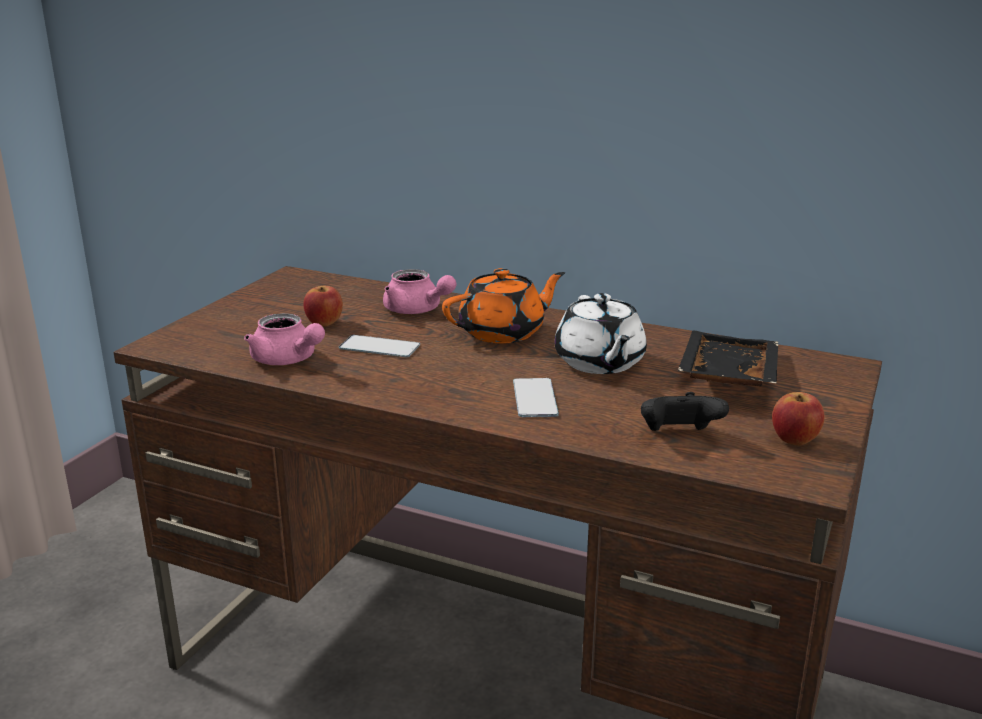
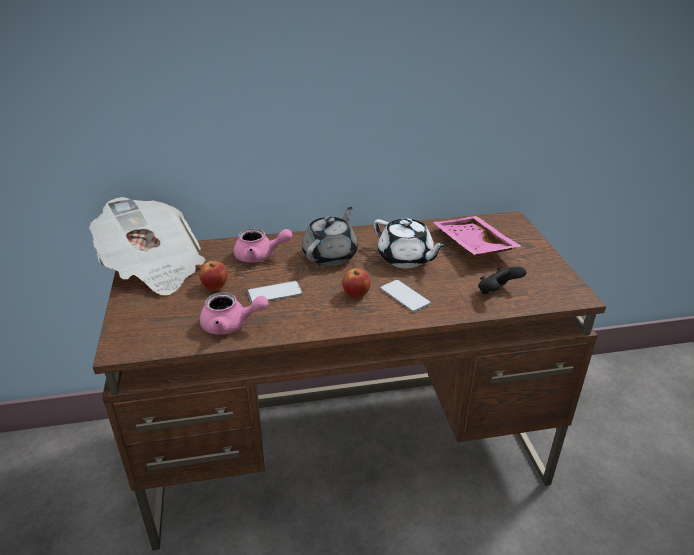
camera: 35 degrees left, 10 degrees up
orange teapot [442,268,565,344] -> grey teapot [302,207,358,266]
black tray [678,330,778,387] -> pink tray [433,216,521,256]
apple [772,392,824,445] -> apple moved to [342,268,371,299]
none -> newspaper [89,197,205,295]

